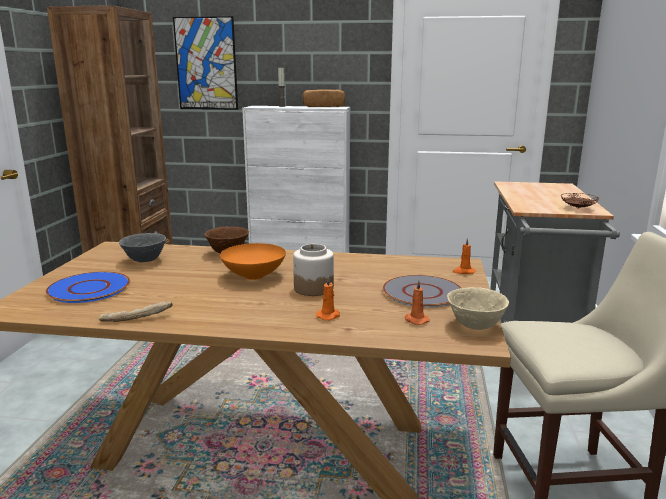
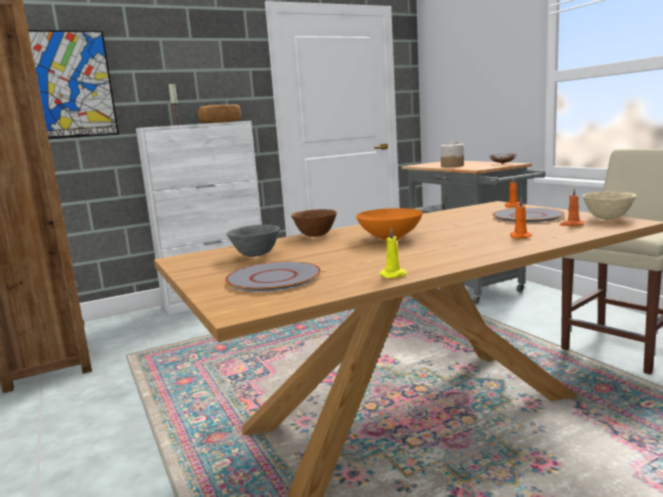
camera: 35 degrees left, 5 degrees down
blue plate [46,271,130,303] -> grey plate [225,261,321,292]
bread [99,301,172,322] -> yellow candle [379,228,407,278]
jar [293,244,334,296] -> jar moved to [441,141,464,167]

